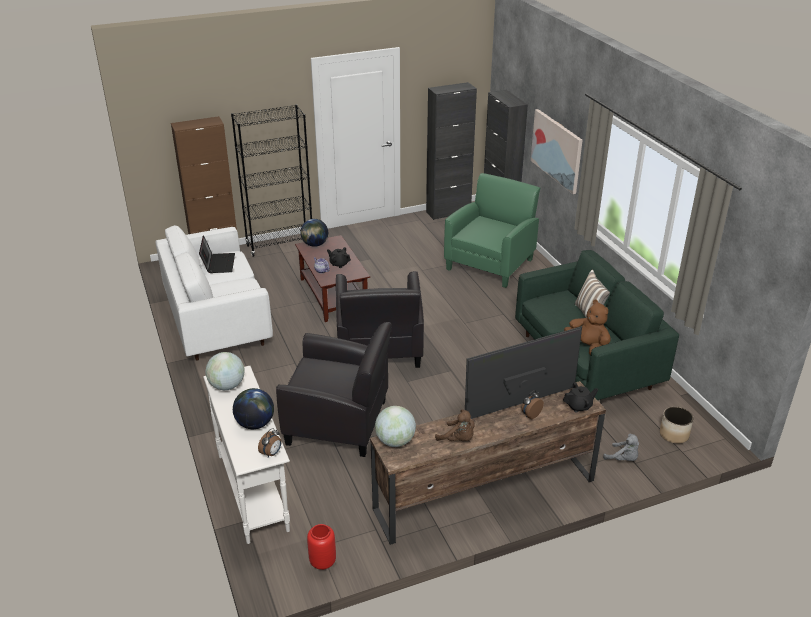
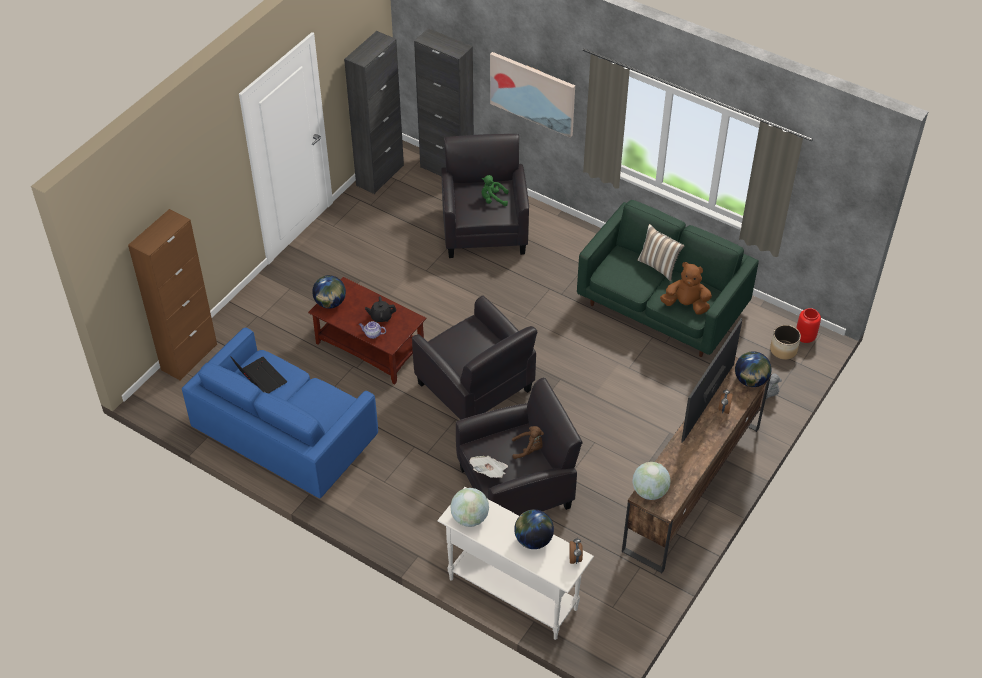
camera: 35 degrees left, 15 degrees up
white sofa [155,225,273,360] -> blue sofa [182,327,378,498]
black bookcase [231,104,312,257] -> none
red vase [307,524,336,570] -> red vase moved to [796,308,821,343]
brown plush toy [435,410,475,441] -> brown plush toy moved to [512,426,544,459]
green armchair [444,173,540,288] -> black armchair [441,134,529,258]
black teapot [563,382,598,412] -> globe [735,351,771,387]
none -> newspaper [469,456,508,478]
none -> green plush toy [482,175,509,206]

